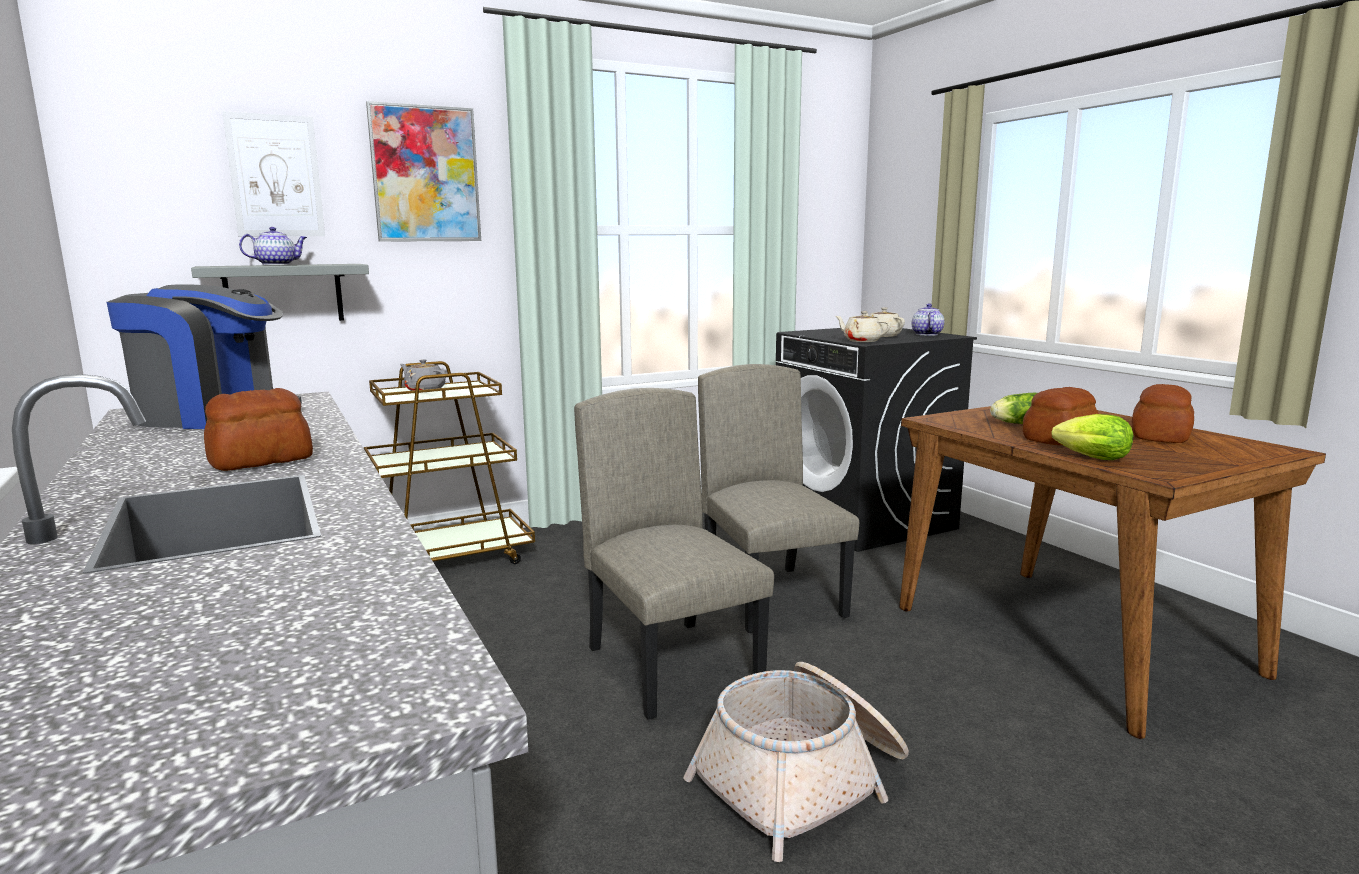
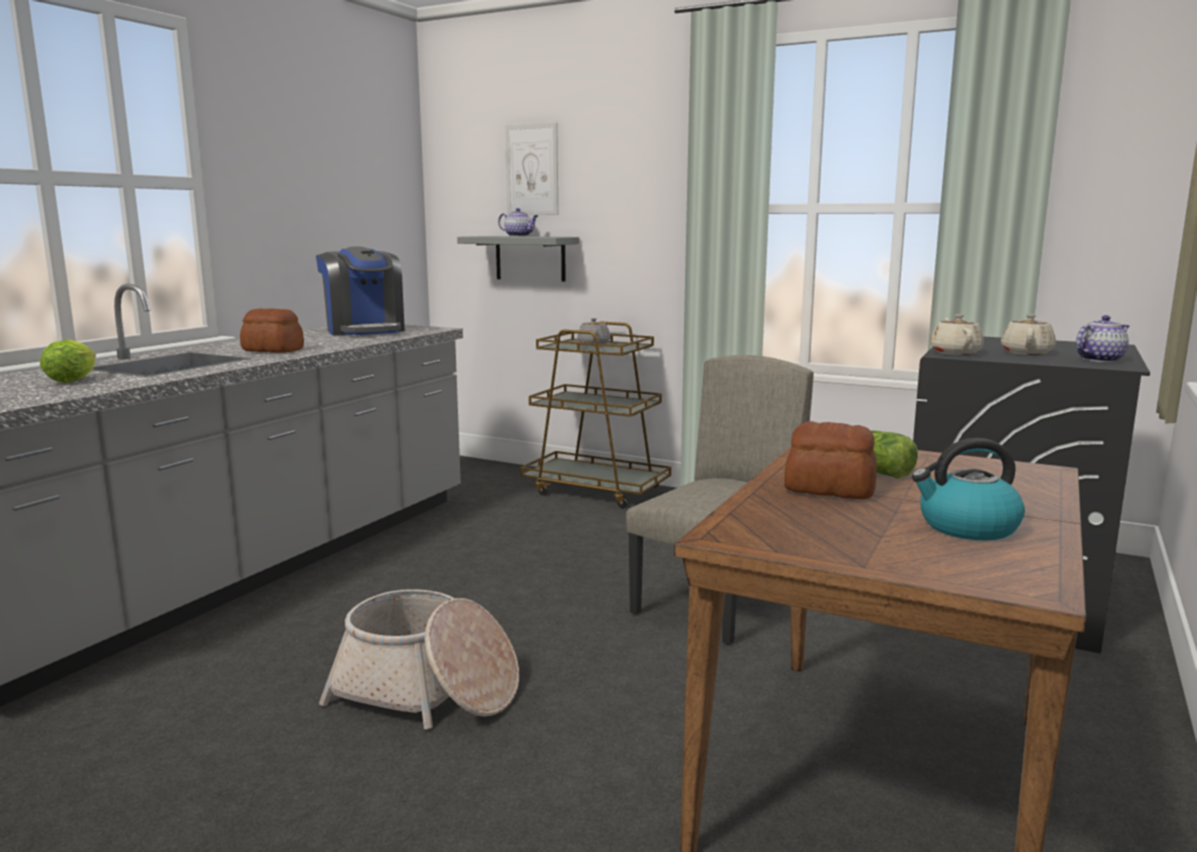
camera: 55 degrees right, 0 degrees up
picture [366,101,481,242] -> none
beige chair [574,388,774,720] -> none
lettuce [1051,414,1133,460] -> lettuce moved to [40,339,96,383]
bread [1132,384,1194,443] -> kettle [912,438,1025,540]

